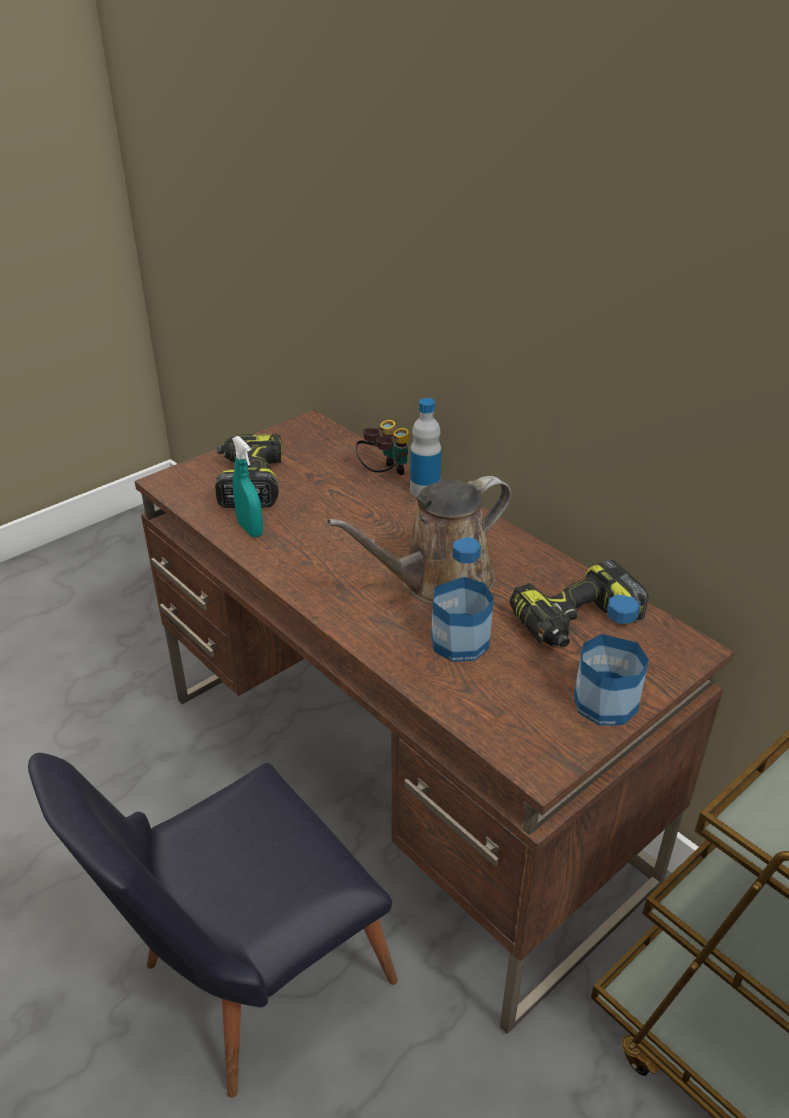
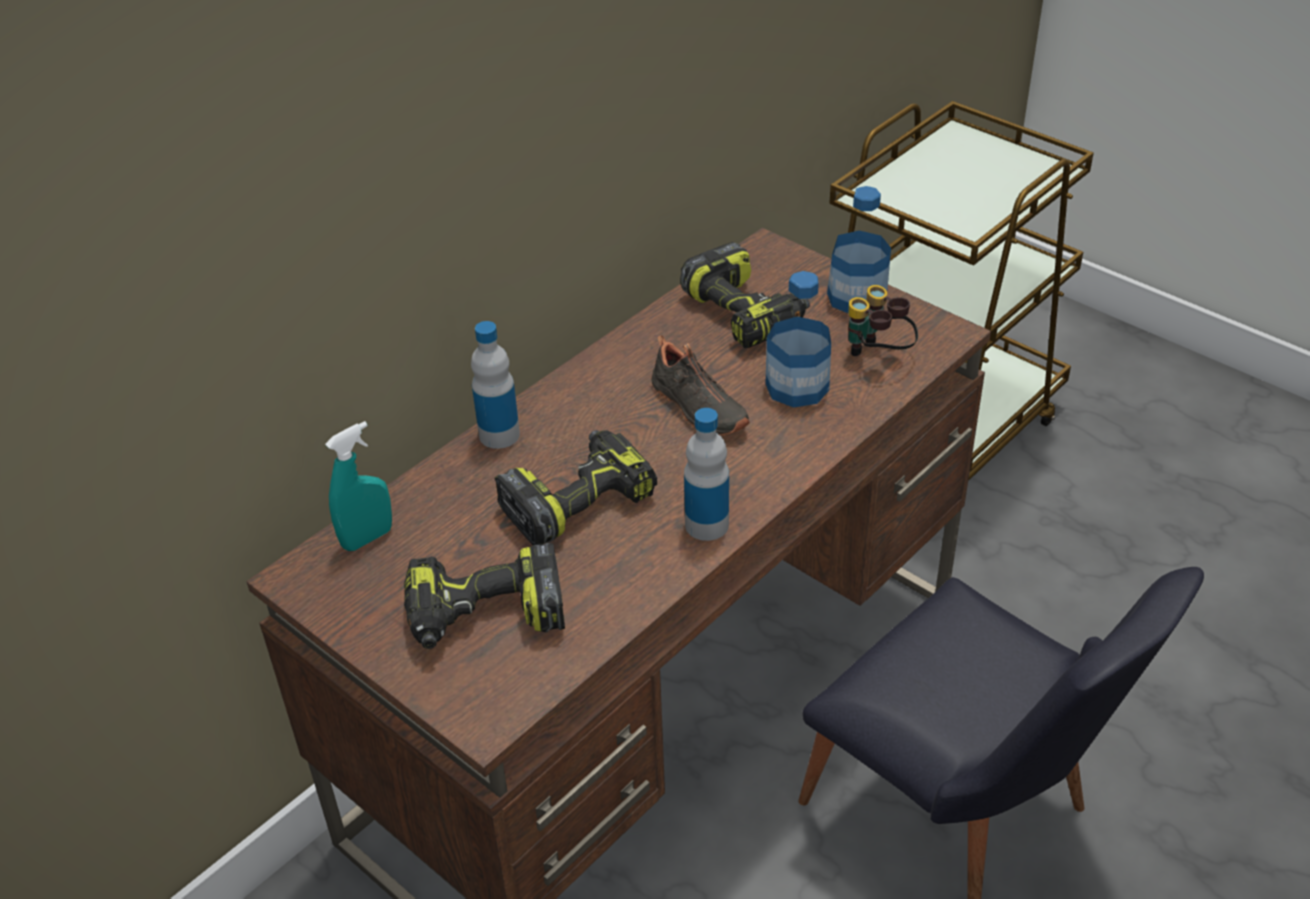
camera: 95 degrees left, 5 degrees up
turquoise spray bottle [232,436,263,537] -> turquoise spray bottle moved to [325,421,392,551]
brown watering can [327,476,511,605] -> black shoe [651,335,750,435]
binoculars [356,420,409,475] -> binoculars moved to [848,285,918,356]
none -> power drill [495,430,657,545]
none -> bottle [684,408,729,541]

